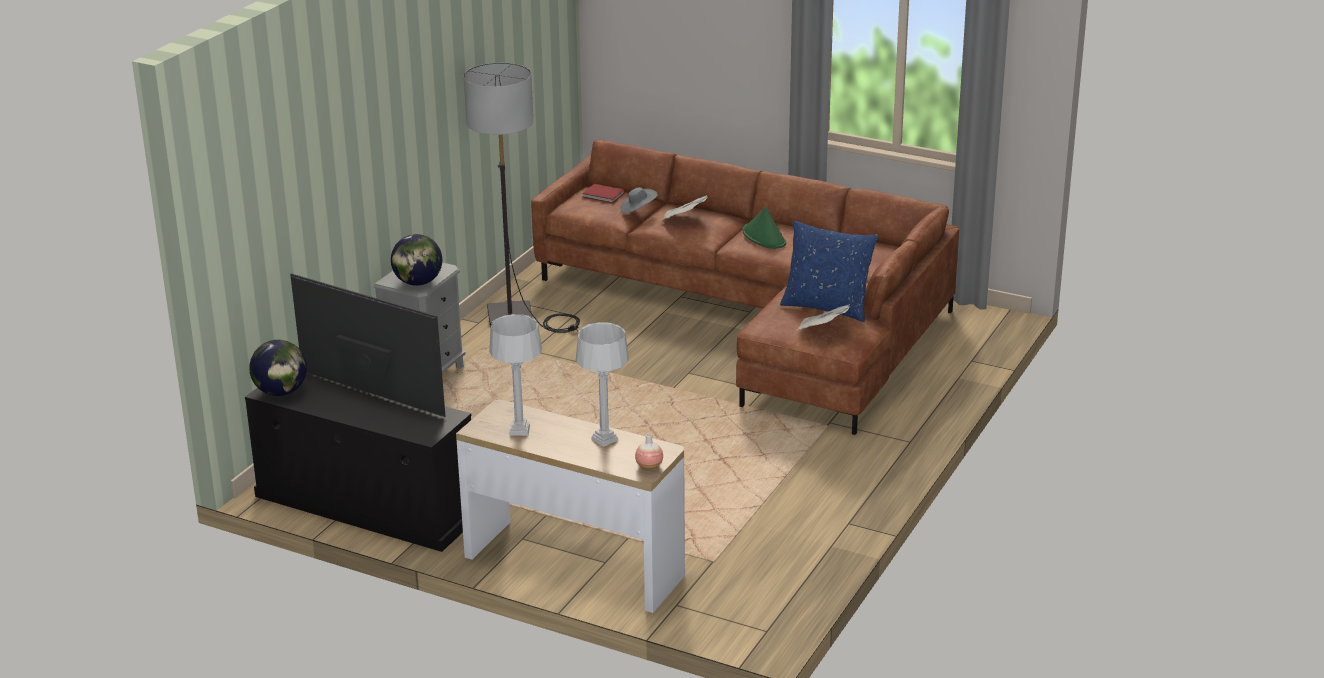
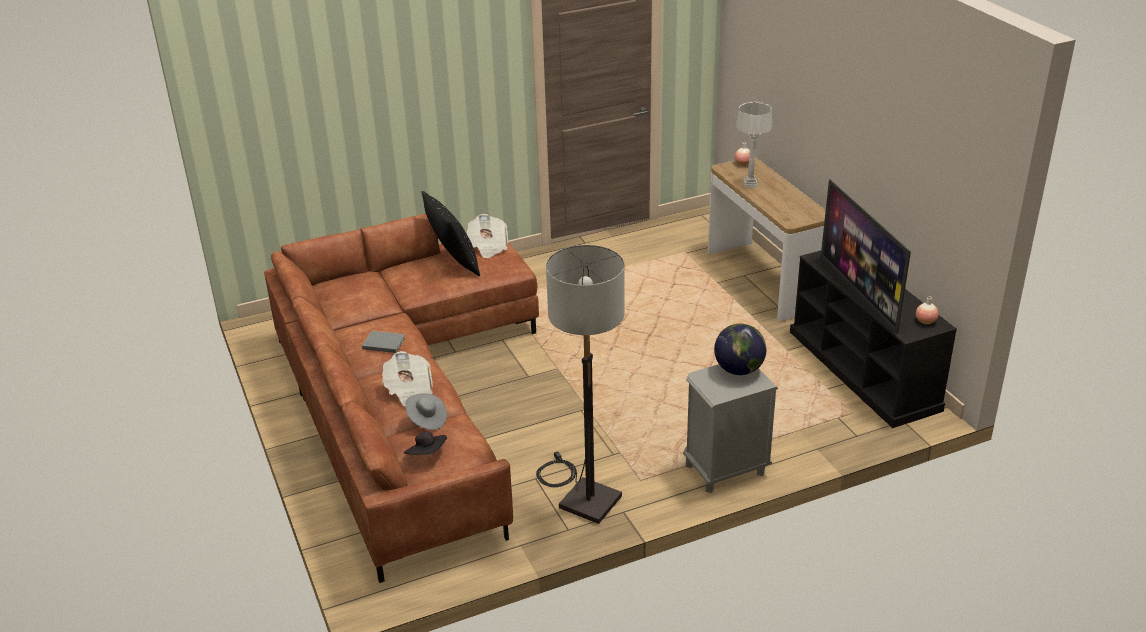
camera: 140 degrees left, 5 degrees up
globe [249,340,307,396] -> vase [916,297,939,324]
grey table lamp [489,314,542,436] -> none
red book [582,184,625,203] -> black hat [404,431,447,455]
green hat [742,207,786,249] -> grey book [362,331,405,353]
blue pillow [780,221,878,322] -> black pillow [422,191,480,276]

